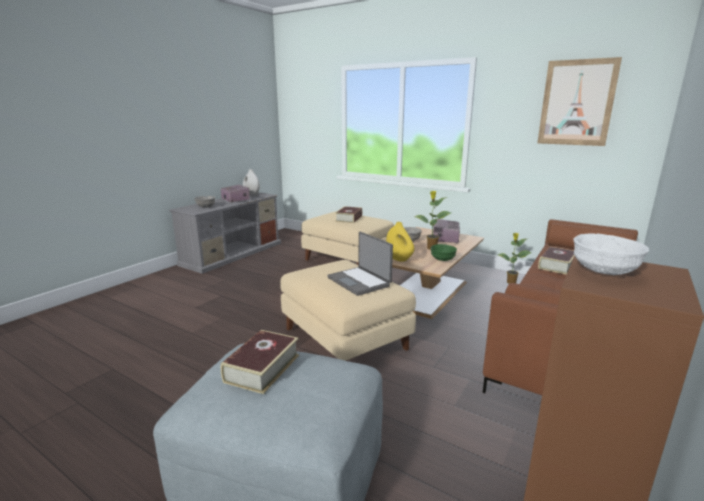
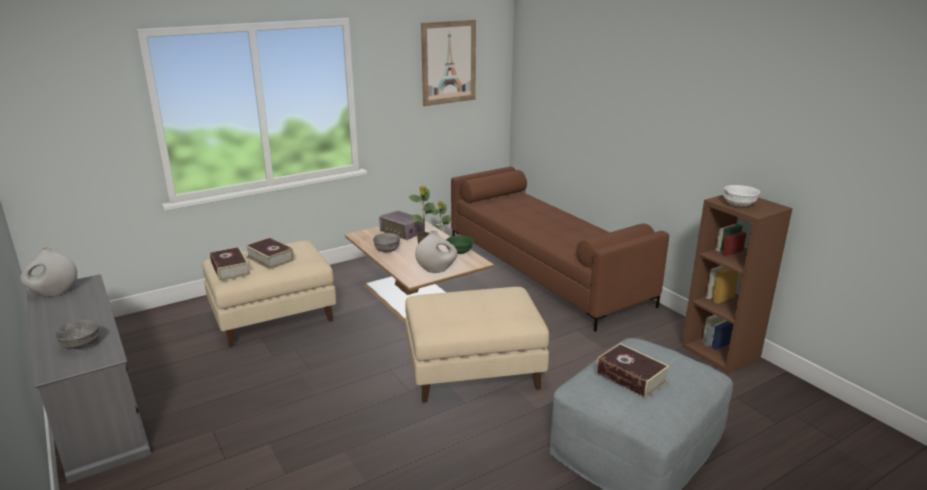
camera: 65 degrees left, 5 degrees up
radio [221,185,250,202] -> none
laptop [327,232,393,296] -> none
yellow vase [386,222,414,262] -> white vase [415,231,458,273]
book [538,247,574,275] -> book moved to [210,247,250,281]

